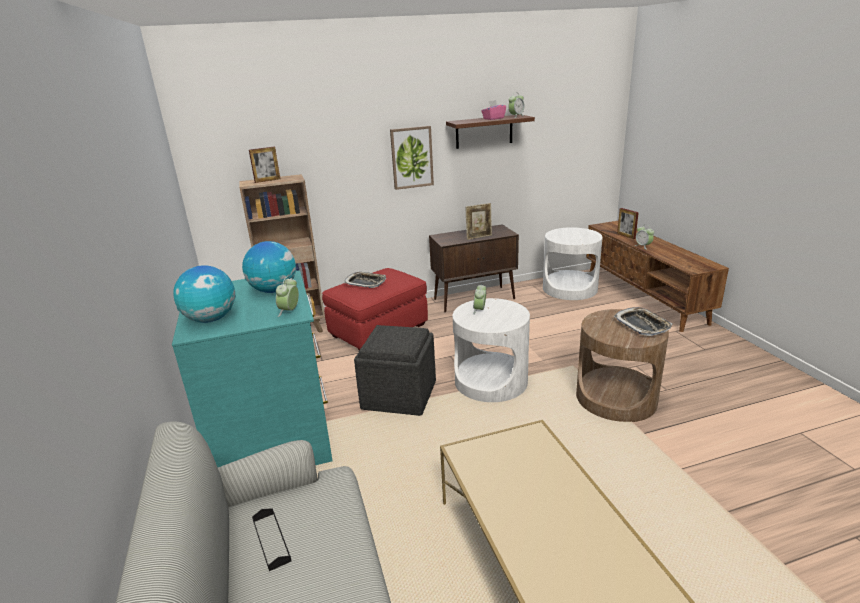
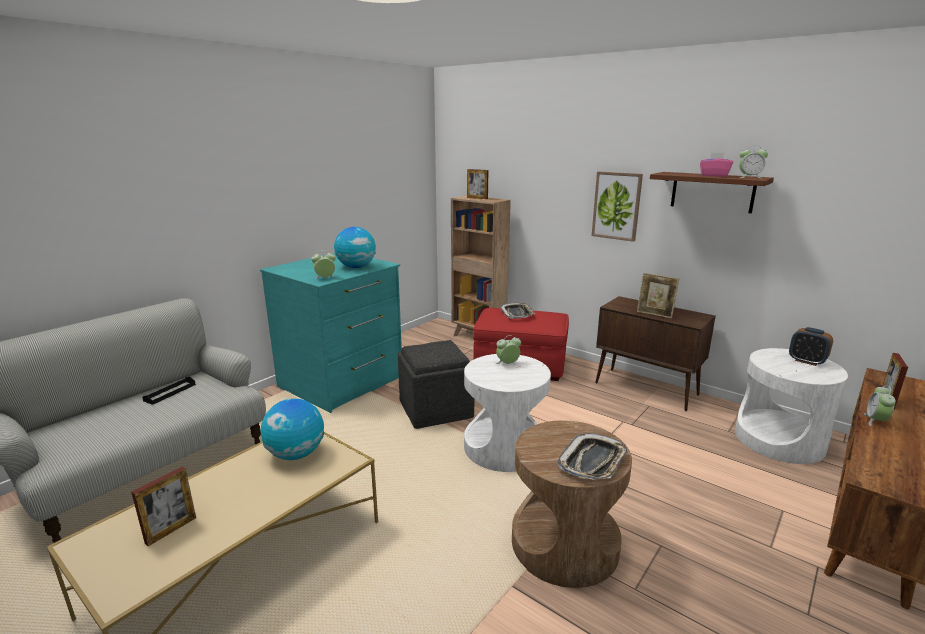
camera: 55 degrees right, 5 degrees down
globe [173,265,236,323] -> globe moved to [261,398,324,460]
none -> picture frame [131,466,196,546]
none -> alarm clock [789,327,833,366]

